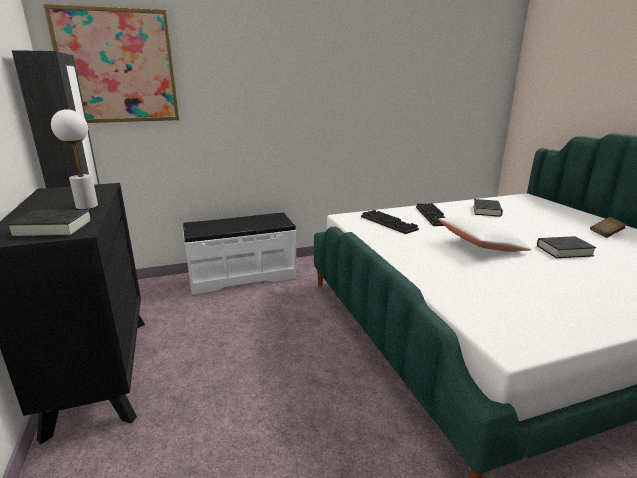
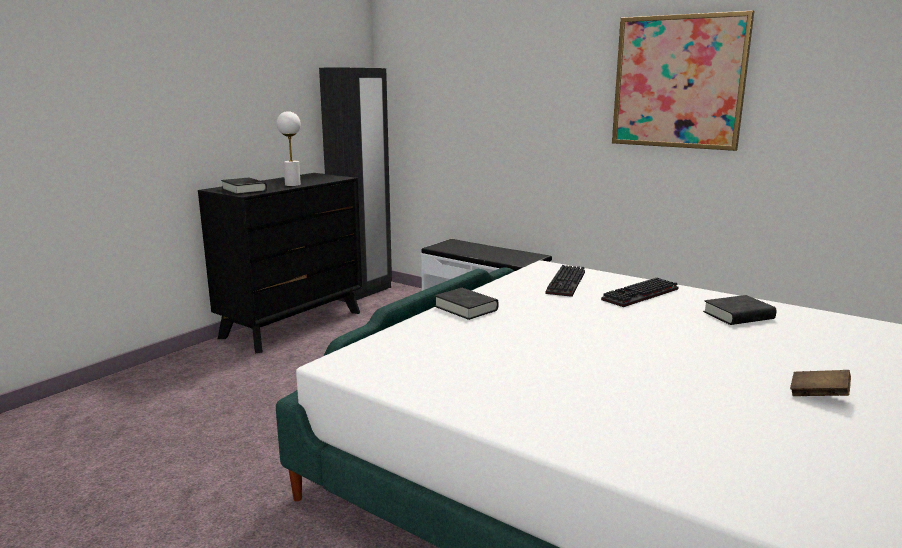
camera: 55 degrees right, 5 degrees down
picture [43,4,179,123] -> picture moved to [612,10,754,151]
white pillow [438,217,532,252] -> none
black book [537,236,596,258] -> black book moved to [434,288,498,320]

